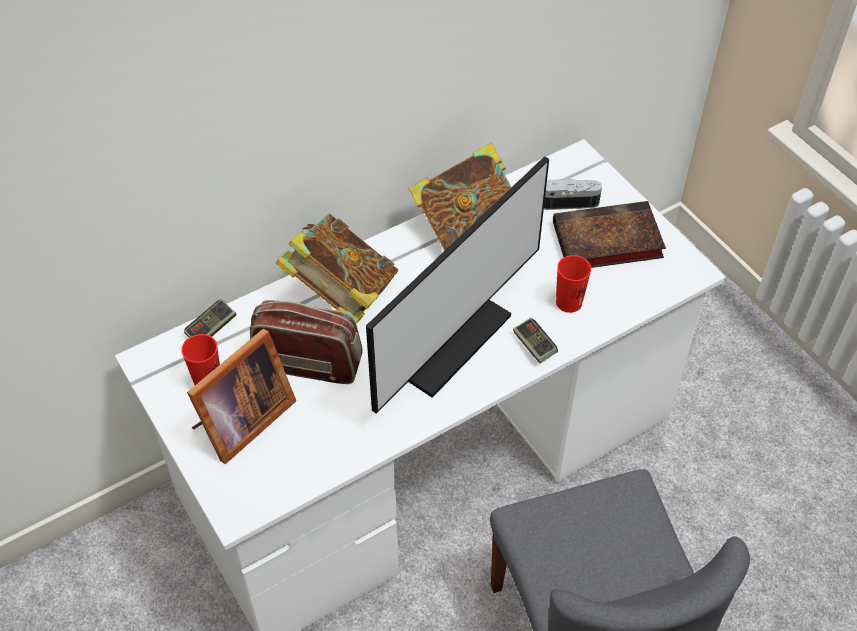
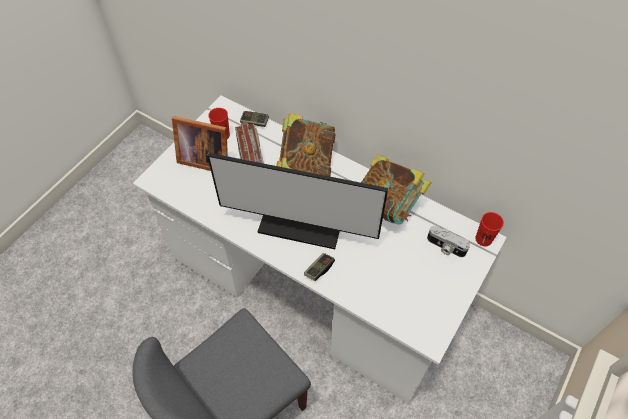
camera: 65 degrees right, 5 degrees up
camera [544,179,602,210] -> camera turned 150 degrees clockwise [427,226,470,257]
book [553,201,666,268] -> none
red cup [556,255,591,313] -> red cup moved to [475,212,504,246]

